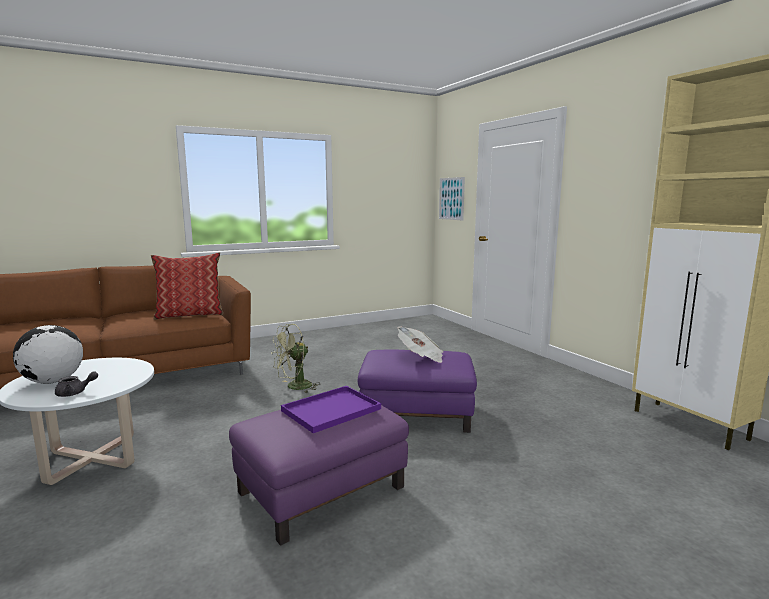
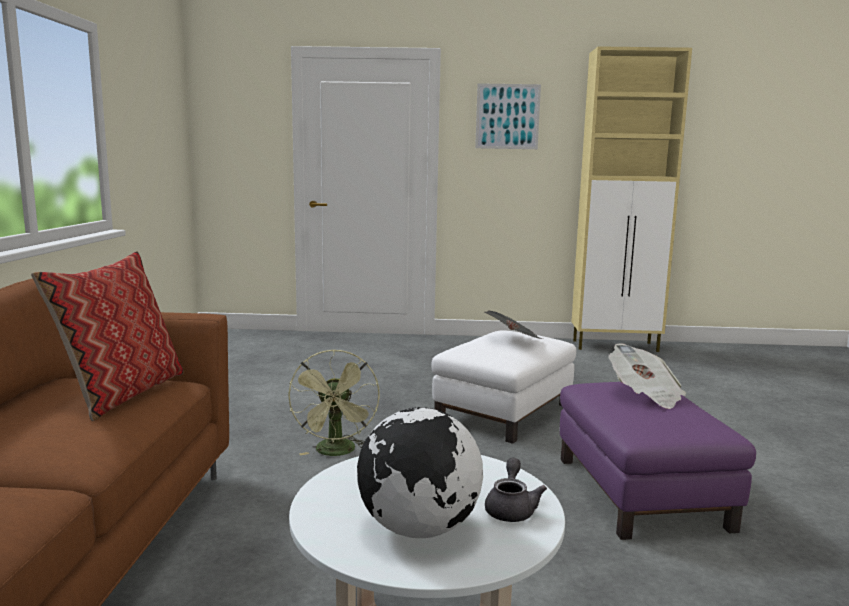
camera: 60 degrees left, 0 degrees up
purple tray [281,386,381,433] -> newspaper [608,343,686,409]
purple ottoman [357,350,477,433] -> white ottoman [431,330,576,444]
picture [439,177,465,221] -> picture moved to [475,83,541,149]

